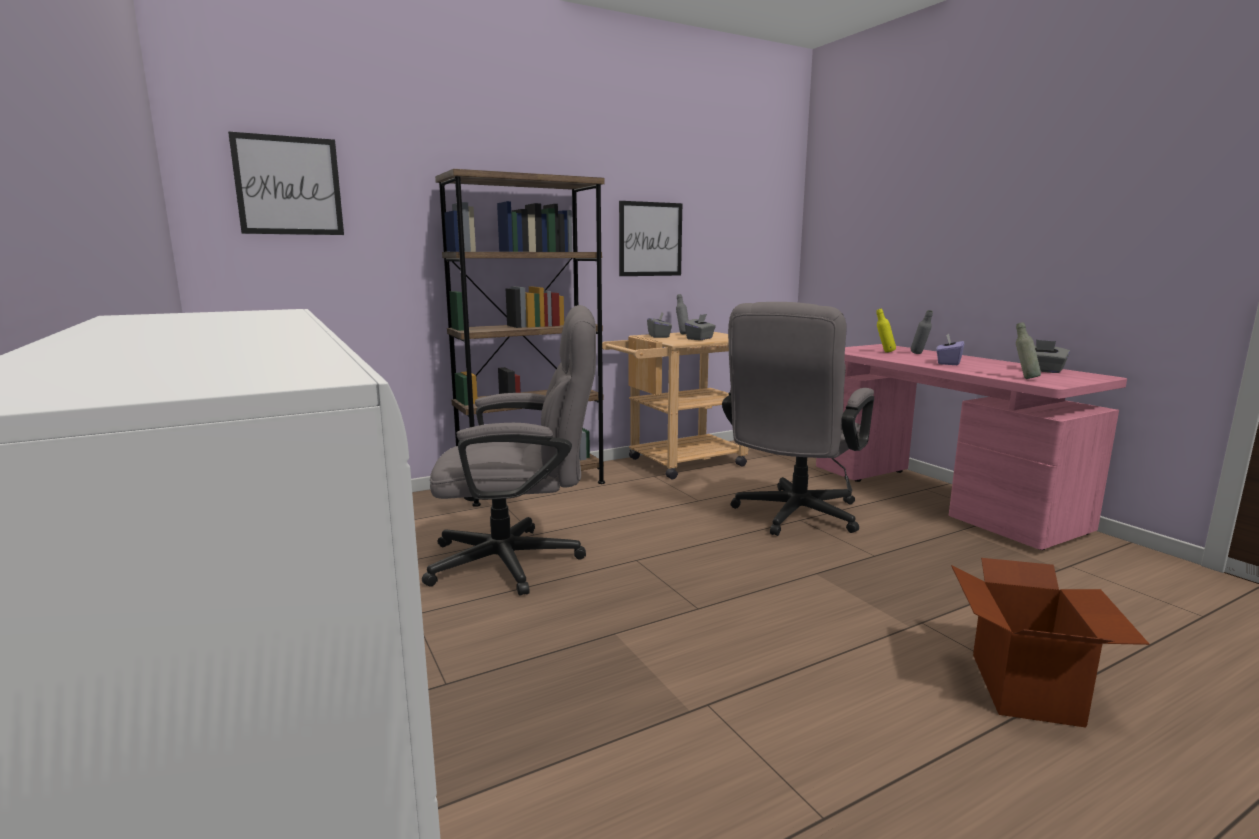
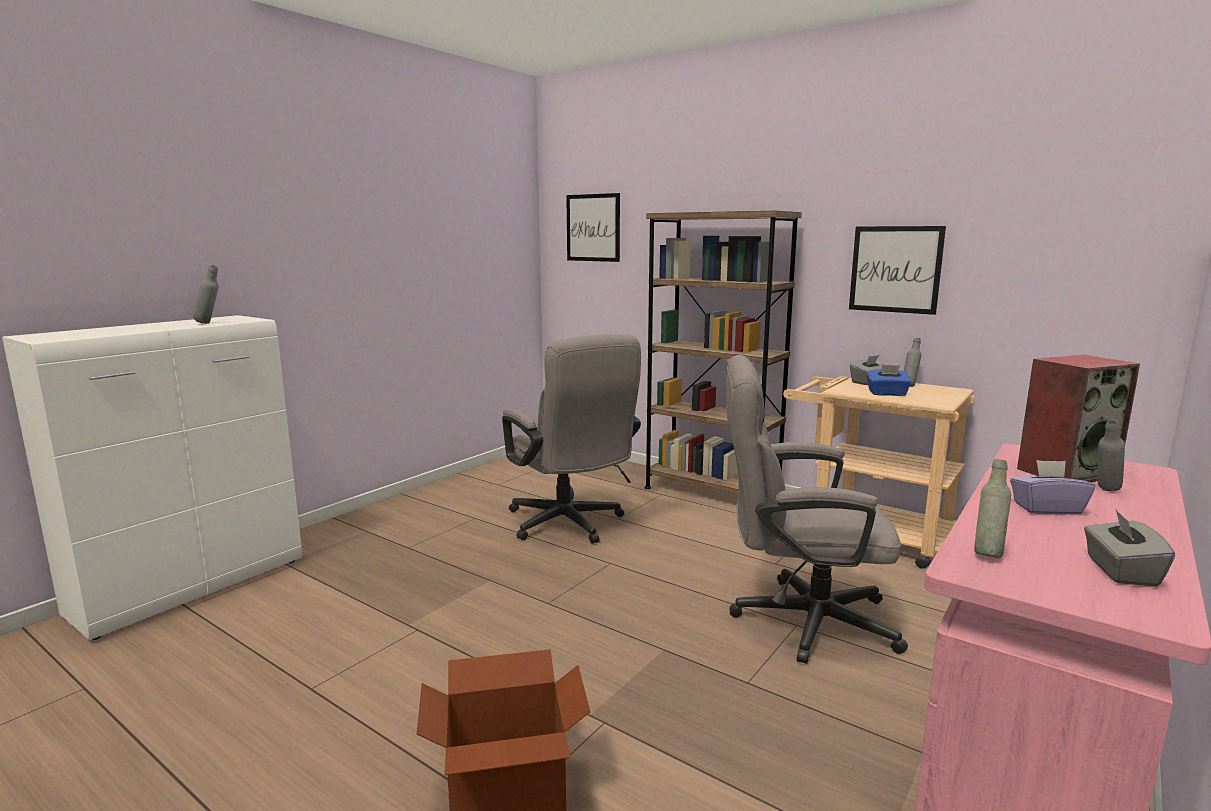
camera: 65 degrees right, 0 degrees up
grey tissue box [685,314,716,340] -> blue tissue box [866,365,912,396]
yellow bottle [876,309,896,353] -> speaker [1017,355,1140,482]
none -> grey bottle [193,265,219,324]

